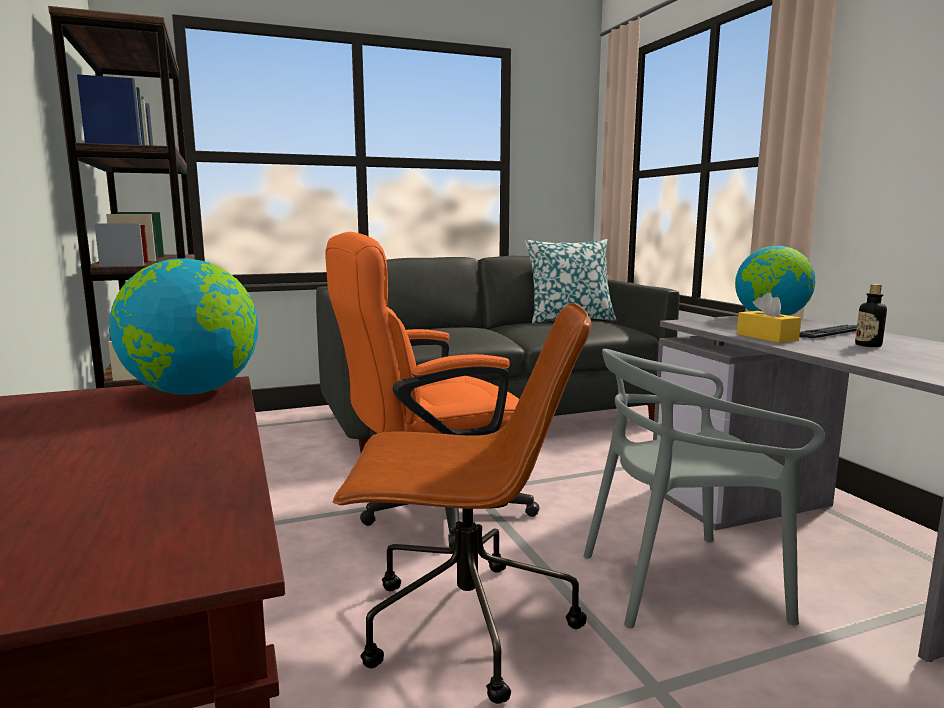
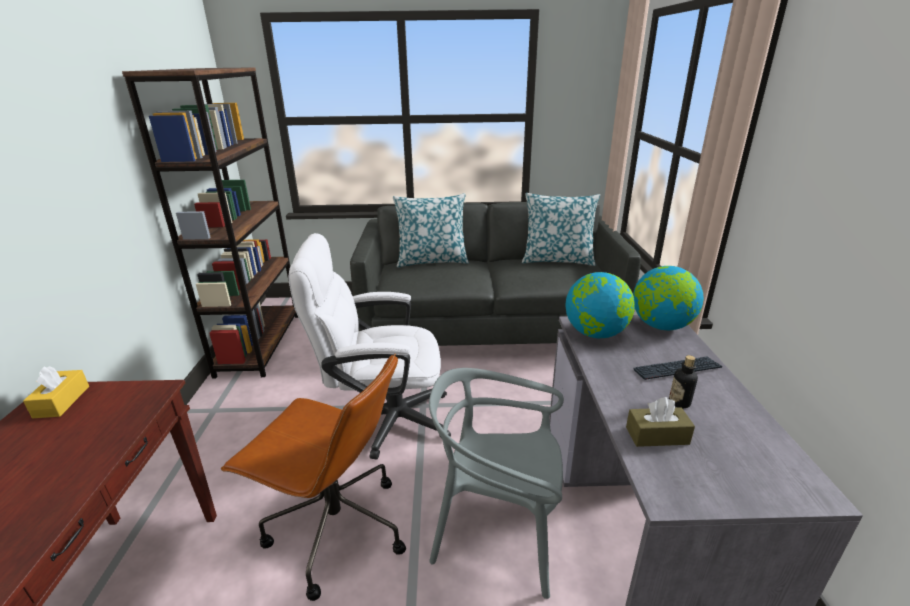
camera: 20 degrees right, 15 degrees up
globe [109,258,258,395] -> globe moved to [565,272,635,338]
orange office chair [325,232,539,548] -> white office chair [288,233,451,460]
yellow tissue box [737,293,801,343] -> yellow tissue box moved to [23,366,89,418]
none -> pillow [393,193,469,268]
none -> brown tissue box [626,397,695,447]

